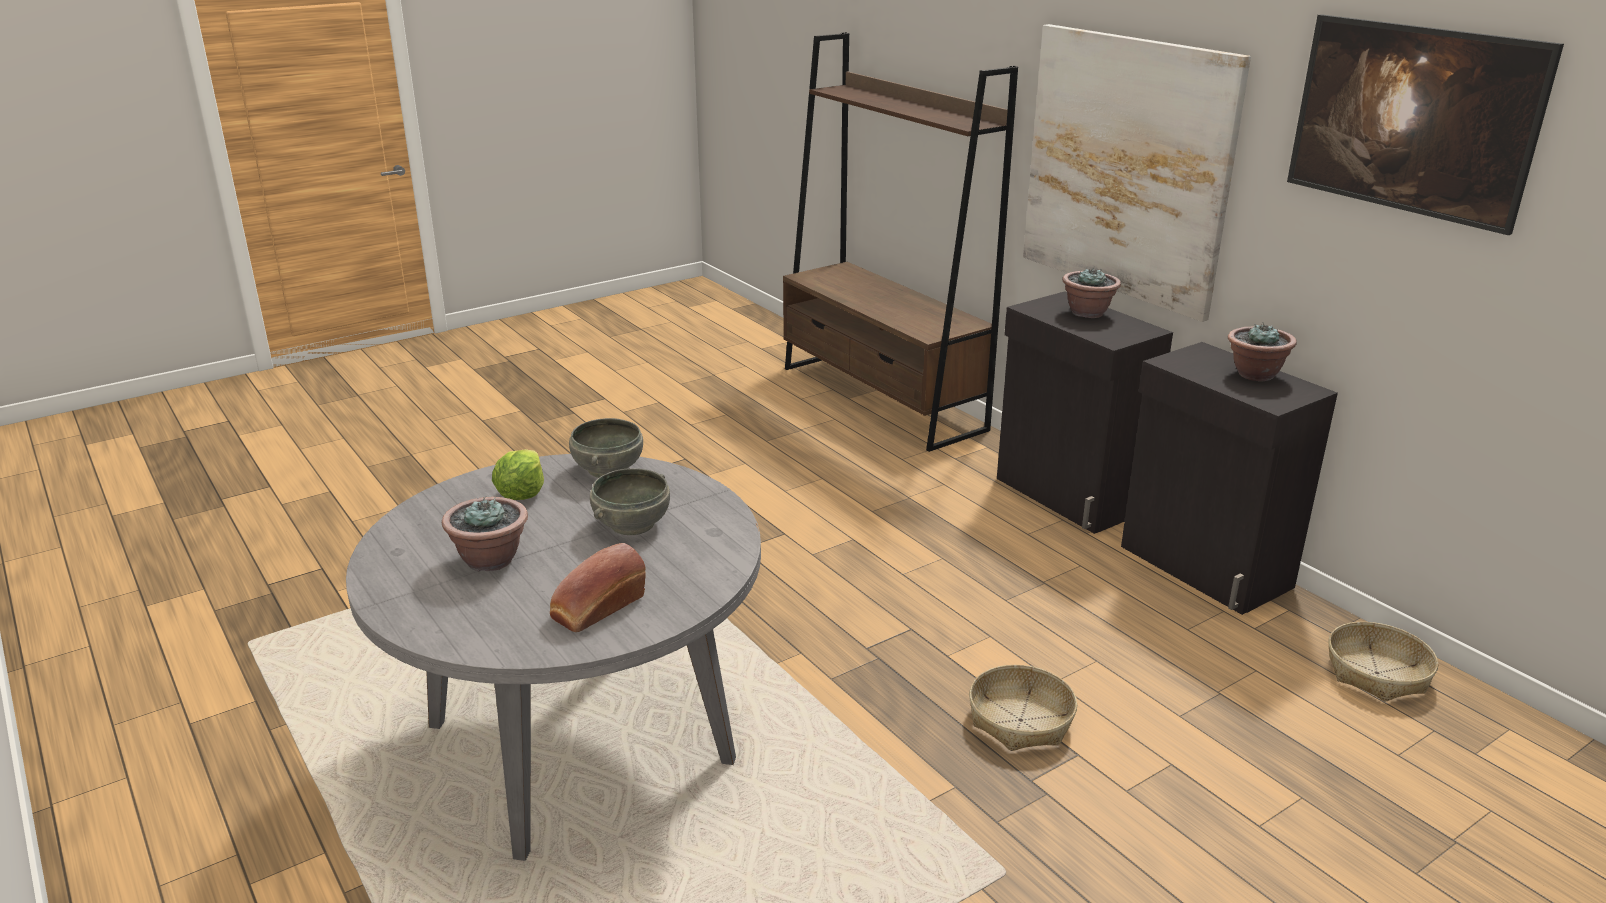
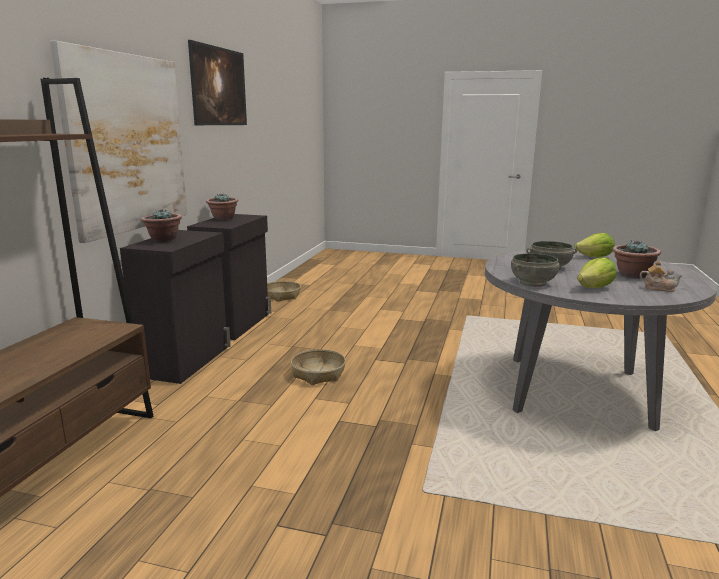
camera: 130 degrees left, 10 degrees down
bread [550,543,646,632] -> lettuce [575,233,615,257]
basket [969,665,1077,751] -> basket moved to [291,349,346,385]
none -> teapot [640,260,683,292]

